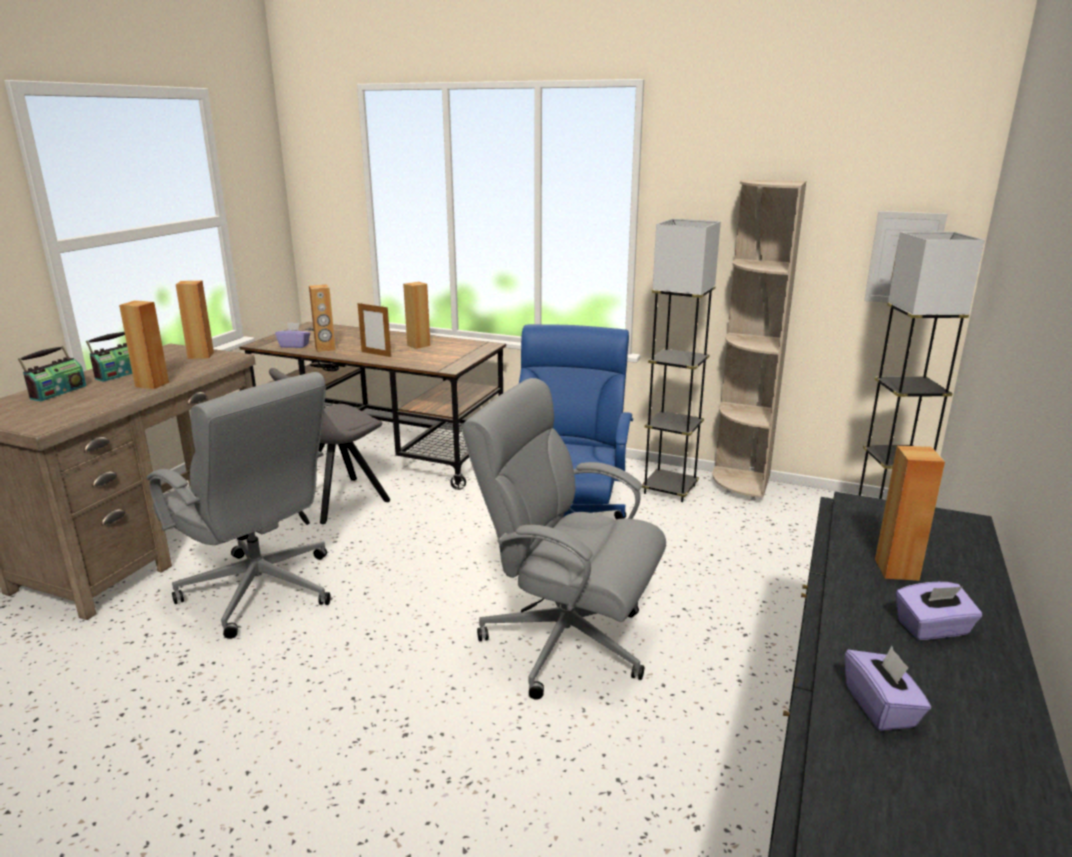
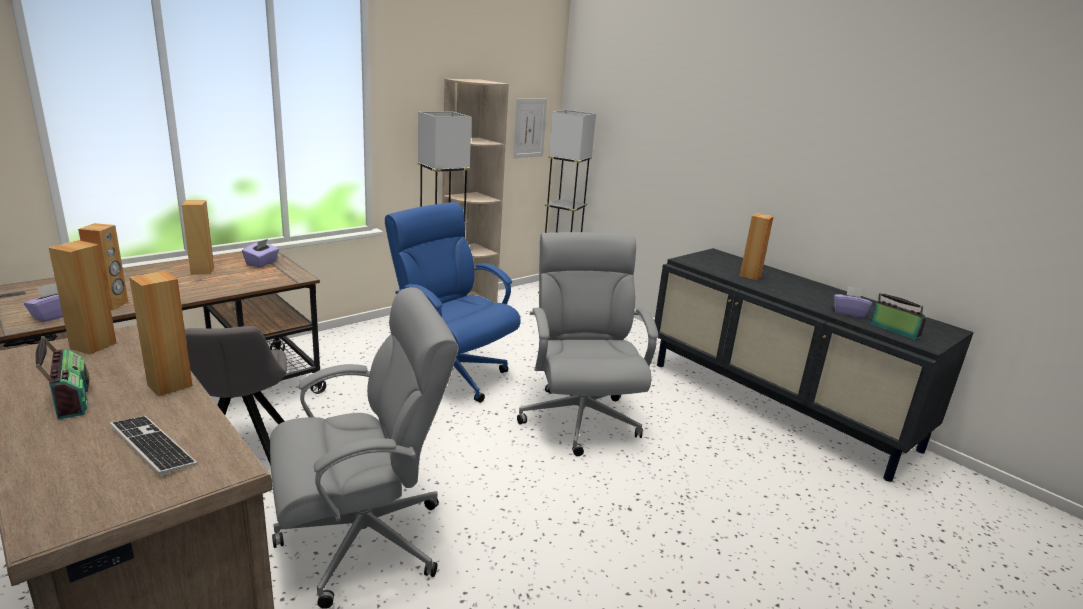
camera: 65 degrees left, 0 degrees up
radio [18,346,86,401] -> radio moved to [871,293,926,340]
picture frame [357,302,391,357] -> none
grey office chair [462,378,666,700] -> grey office chair turned 120 degrees clockwise [517,232,658,456]
purple tissue box [896,582,982,640] -> purple tissue box moved to [242,239,279,268]
none -> keyboard [110,416,197,476]

